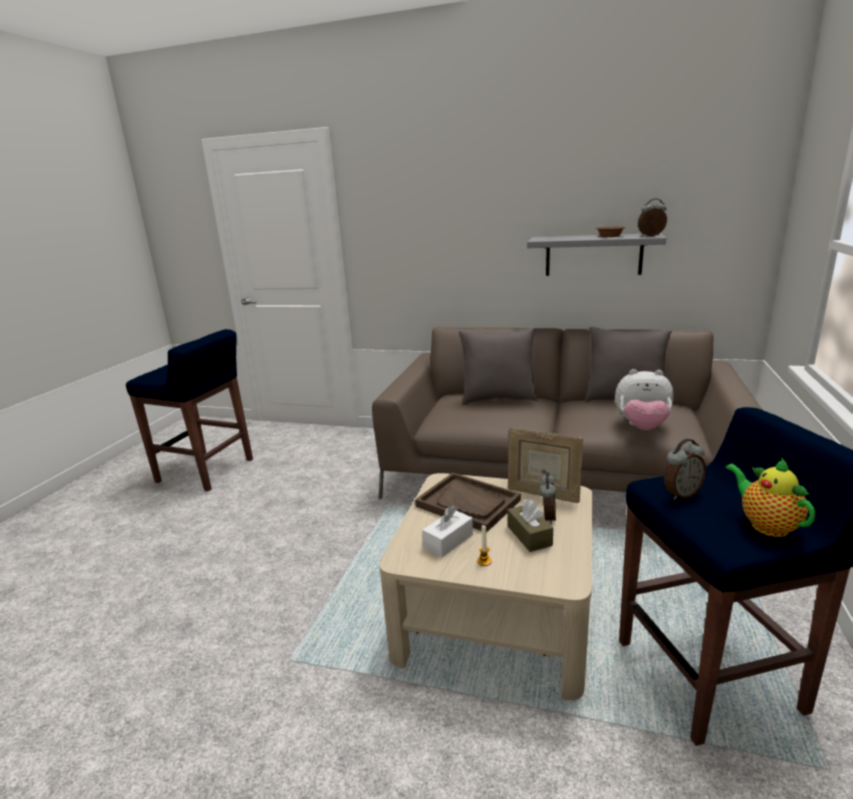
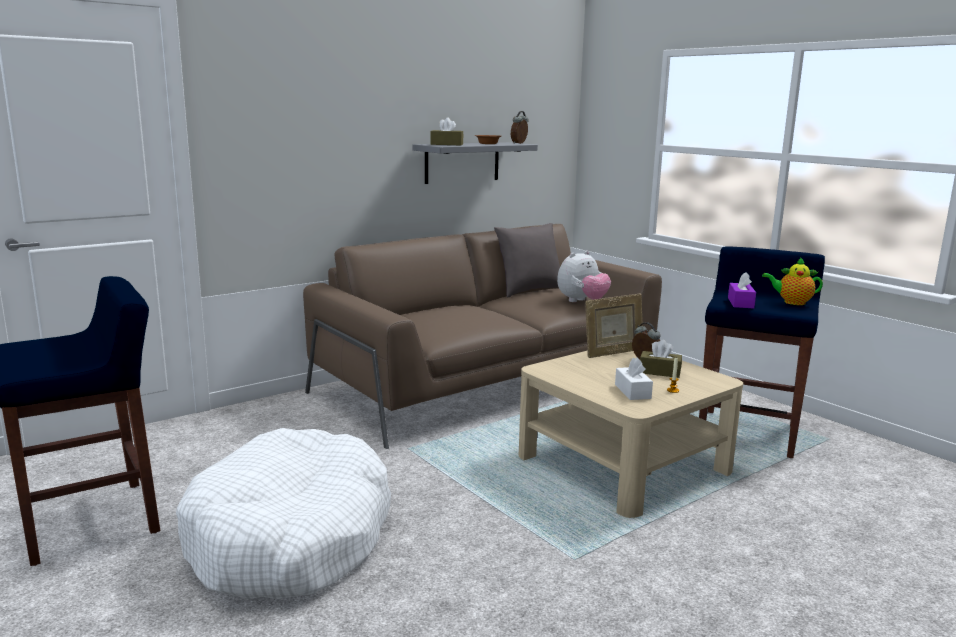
camera: 55 degrees left, 5 degrees down
brown tray [415,472,521,533] -> none
grey pillow [459,328,538,405] -> none
alarm clock [664,439,706,500] -> purple tissue box [728,272,756,308]
none -> white dog bed [176,428,391,599]
none -> brown tissue box [430,117,463,145]

